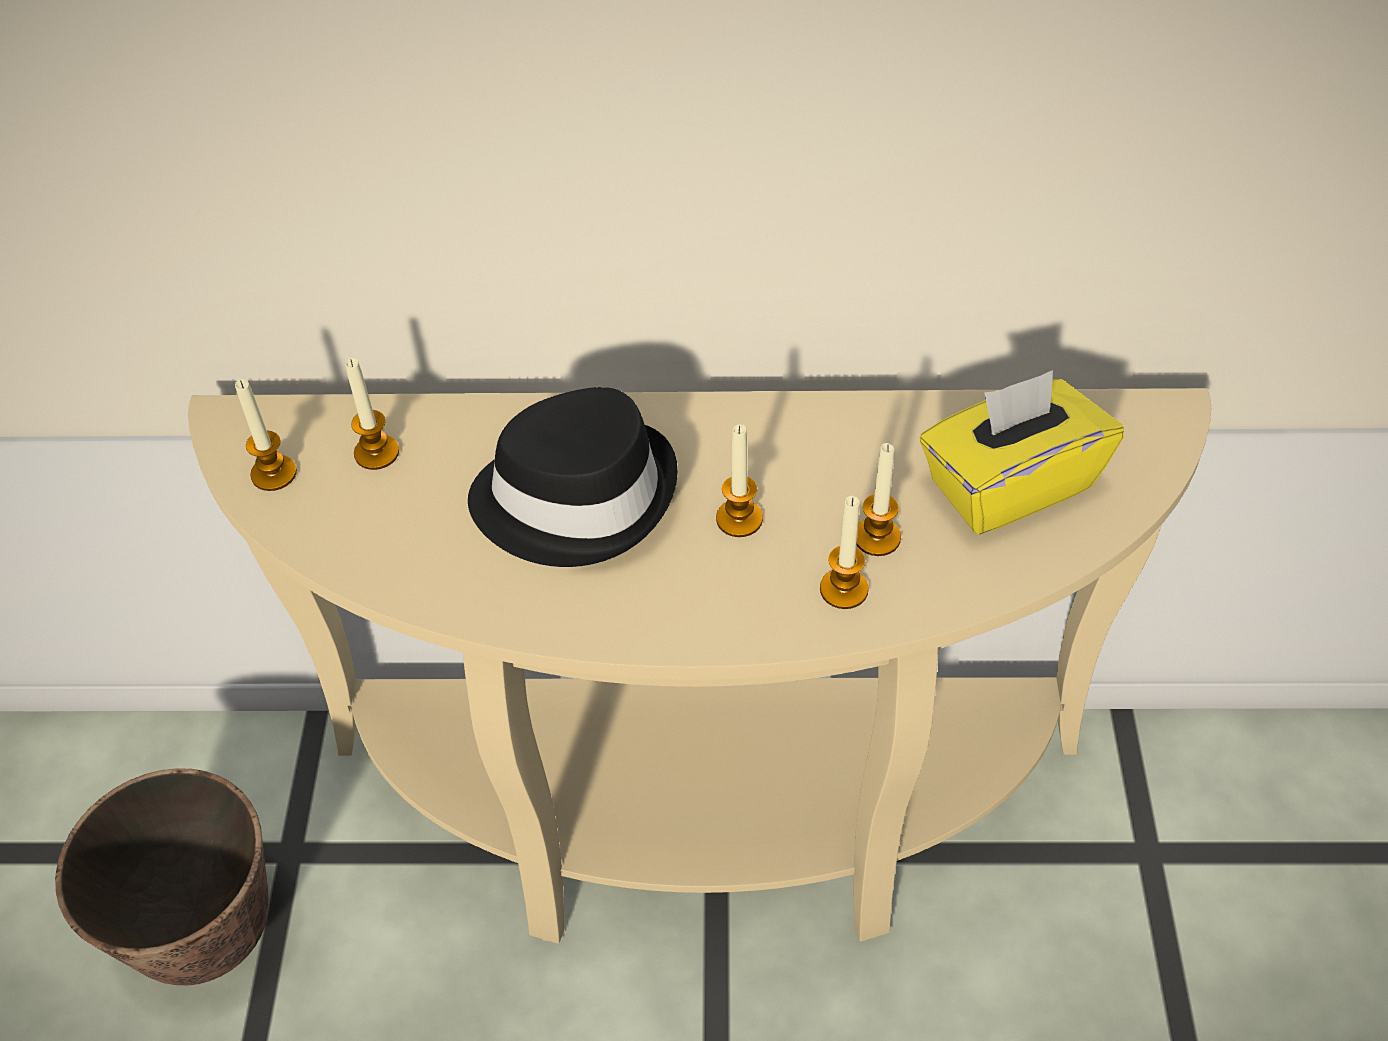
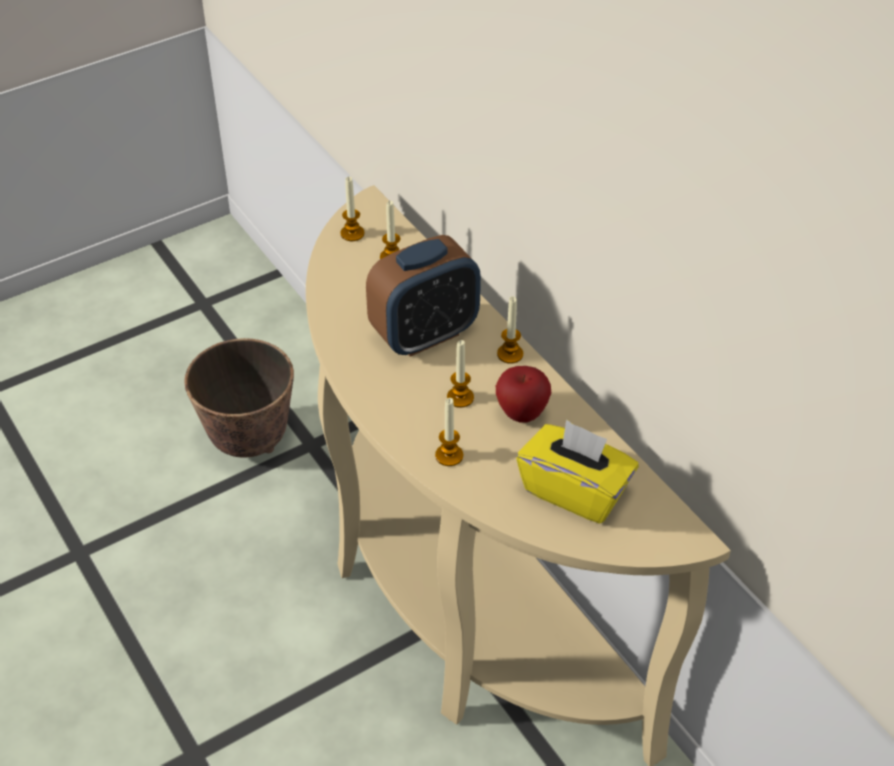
camera: 55 degrees right, 5 degrees down
black hat [468,387,678,567] -> alarm clock [366,235,481,357]
candle [856,443,901,556] -> candle moved to [497,296,523,364]
none -> apple [496,366,551,422]

